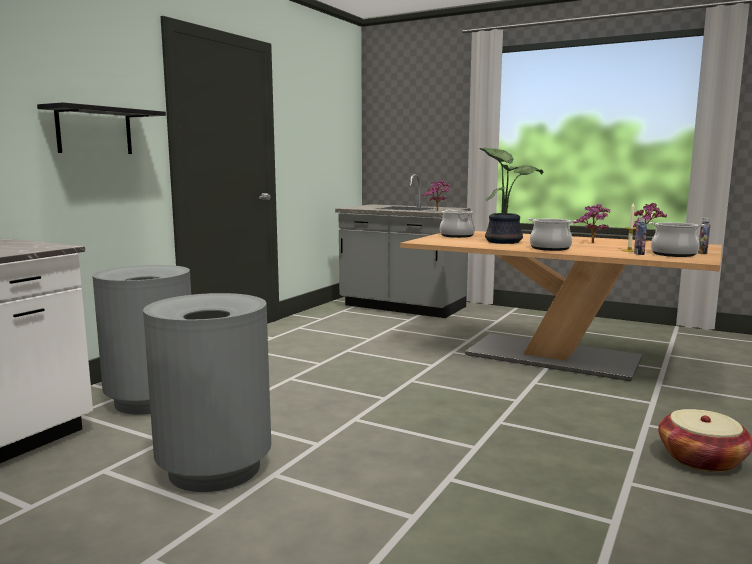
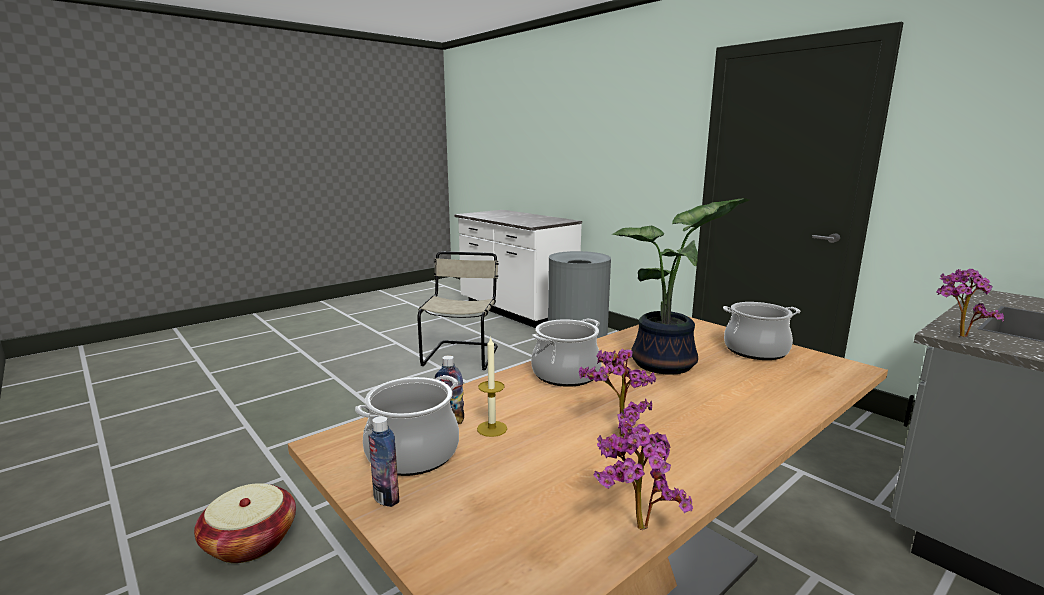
camera: 110 degrees right, 5 degrees up
black shelf [37,102,166,154] -> none
grey trash can [143,293,271,492] -> beige chair [417,251,499,370]

